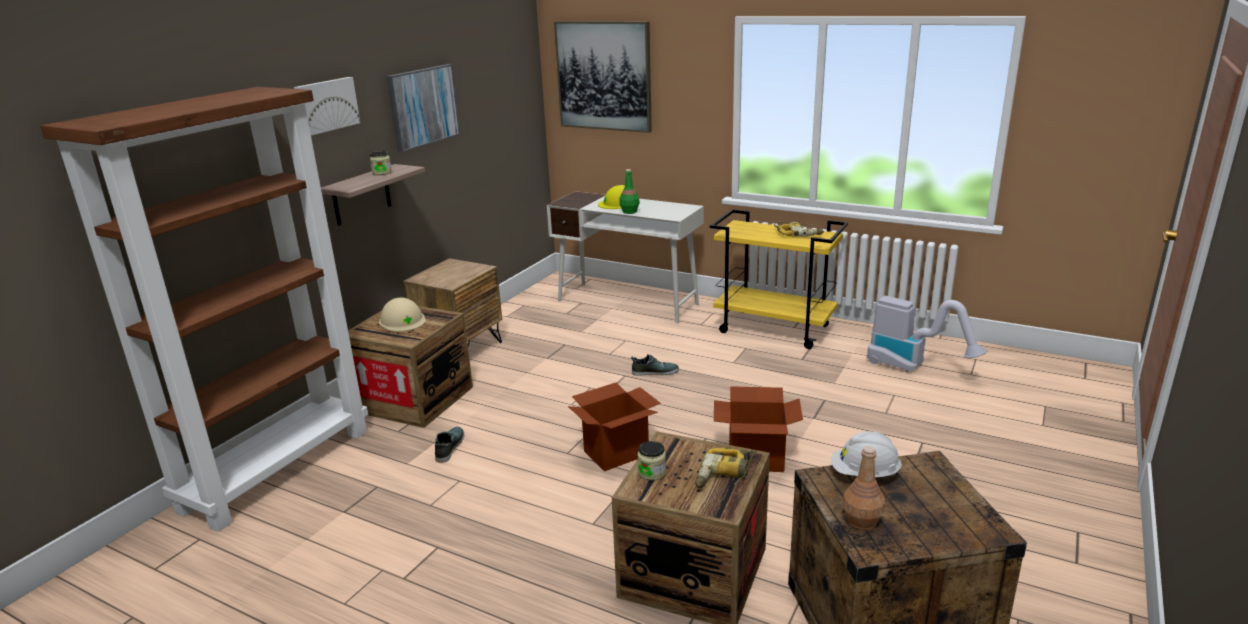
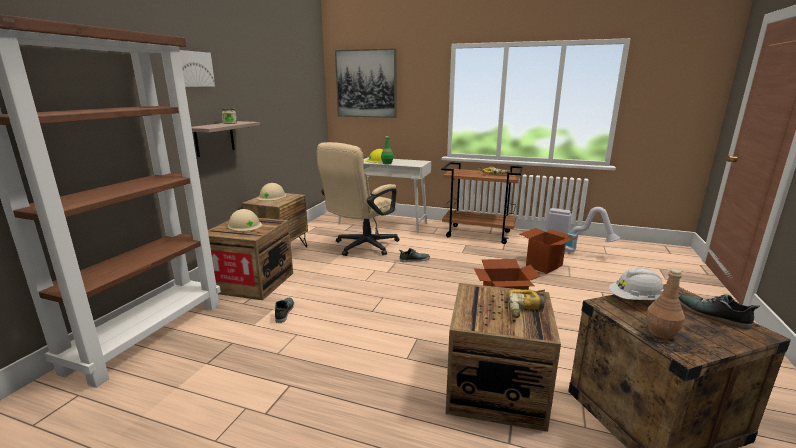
camera: 10 degrees left, 5 degrees down
picture [387,64,460,152] -> none
cardboard box [568,382,660,471] -> cardboard box moved to [520,228,576,274]
jar [638,441,666,480] -> none
yellow cart [710,209,848,349] -> brown cart [441,162,523,244]
none -> beige hard hat [257,183,286,201]
none -> beige office chair [317,142,400,256]
none -> shoe [678,294,760,329]

